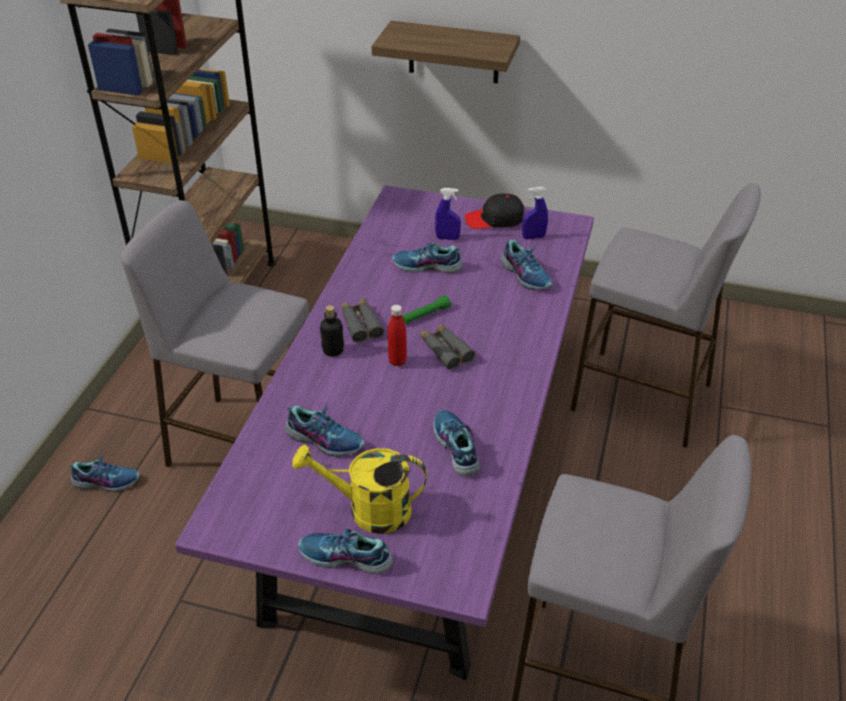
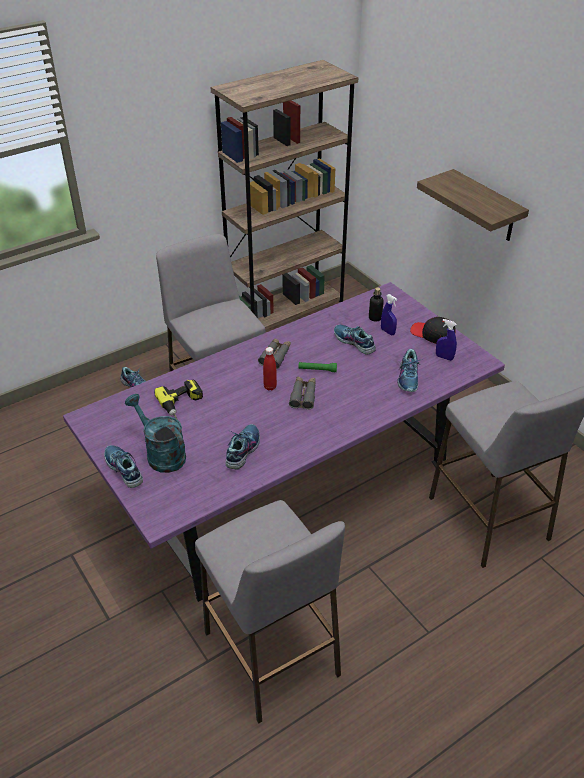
camera: 40 degrees right, 0 degrees up
shoe [285,401,365,457] -> power drill [154,379,203,420]
yellow watering can [292,445,427,534] -> turquoise watering can [125,394,186,473]
bottle [320,305,344,357] -> bottle moved to [369,287,384,322]

